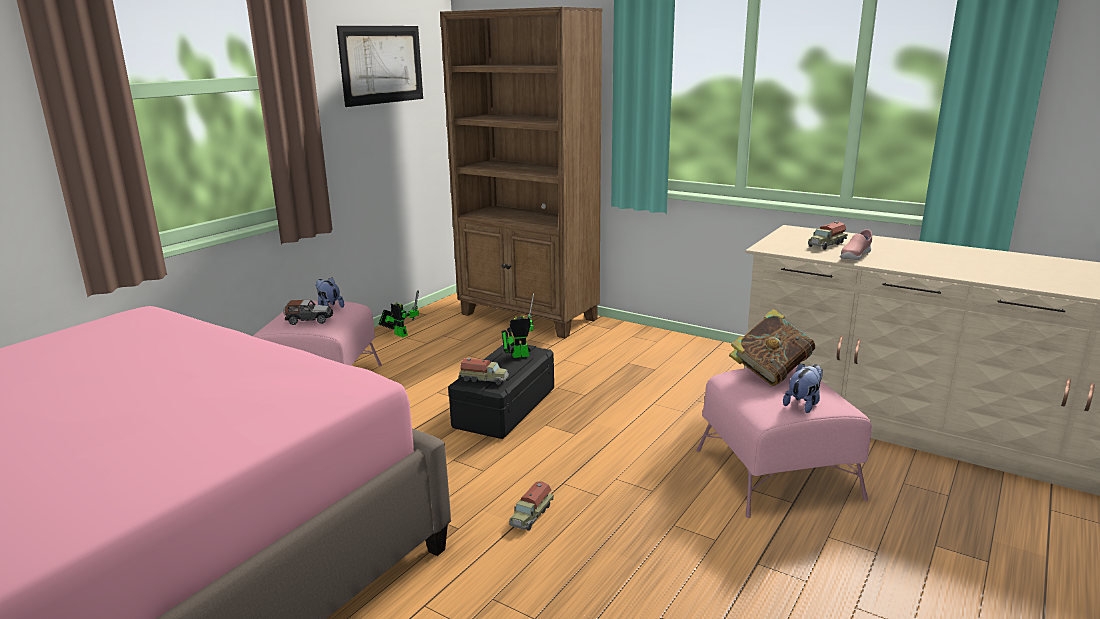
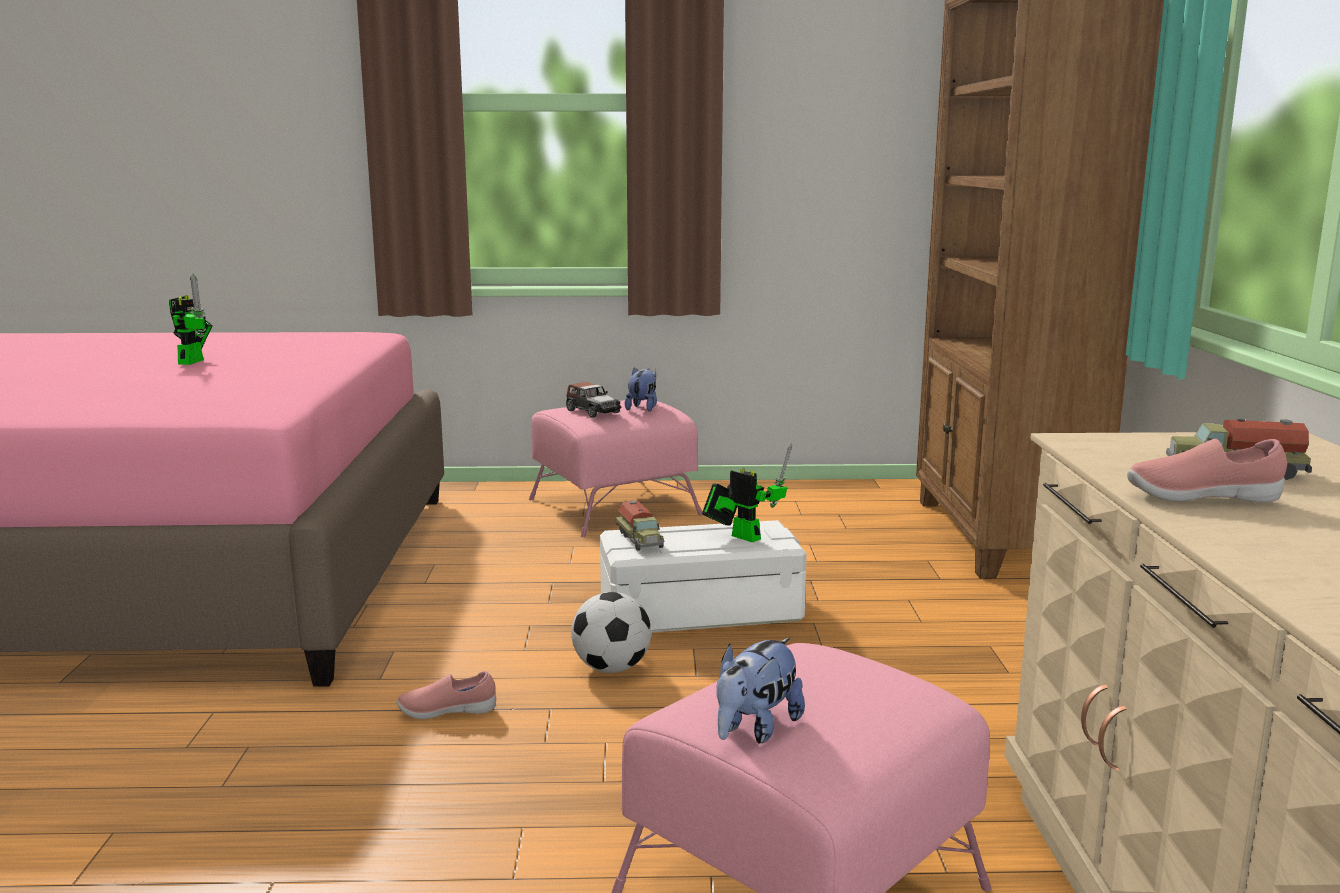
camera: 55 degrees right, 5 degrees down
picture [337,26,423,107] -> none
toy robot [379,290,419,338] -> toy robot moved to [169,274,212,365]
black storage box [448,344,554,439] -> white storage box [600,520,807,633]
toy truck [509,481,554,531] -> pink shoe [396,671,496,719]
book [729,309,815,386] -> none
plush toy [783,363,823,413] -> plush toy turned 120 degrees clockwise [716,638,805,744]
none -> football [571,592,651,673]

